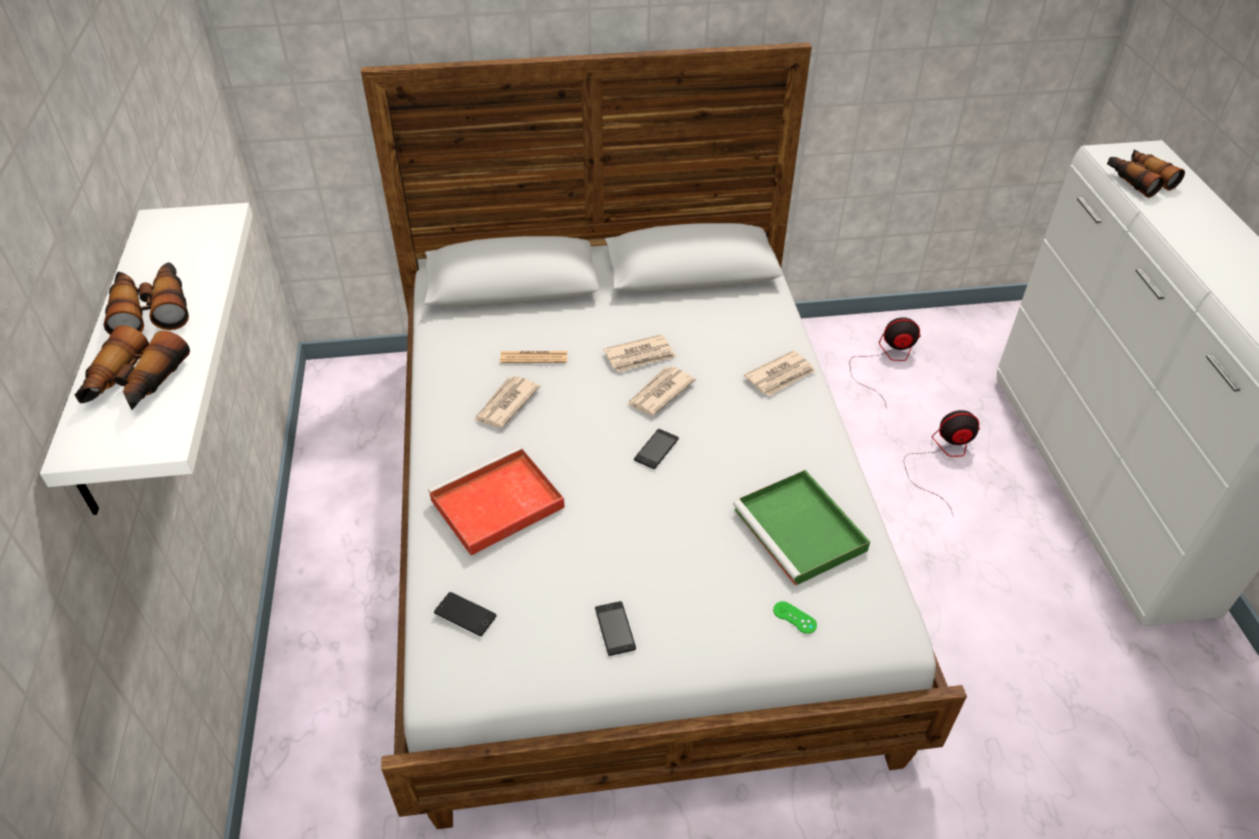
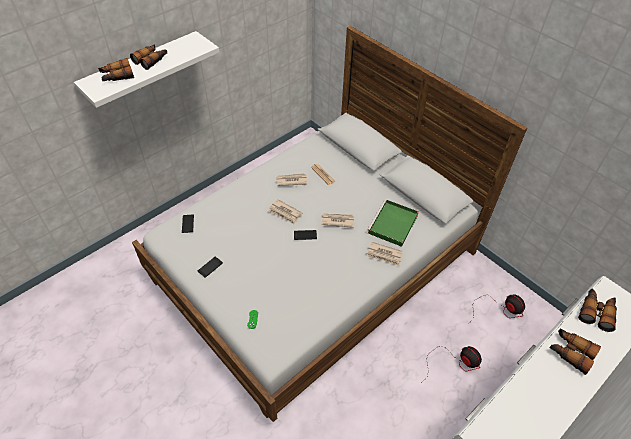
camera: 55 degrees right, 5 degrees up
red tray [428,446,565,556] -> none
newspaper [603,334,676,373] -> newspaper moved to [269,199,302,224]
green tray [733,470,870,586] -> green tray moved to [367,199,419,247]
none -> binoculars [549,328,601,375]

